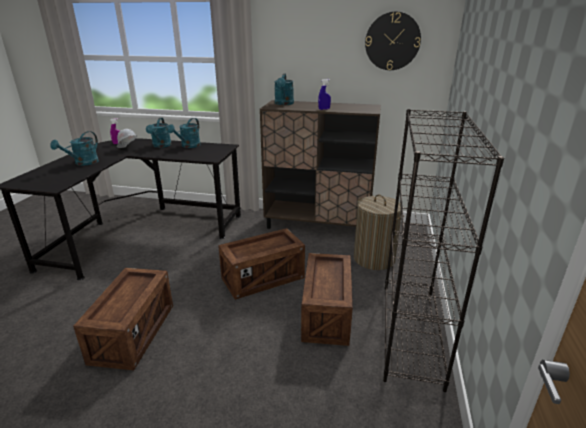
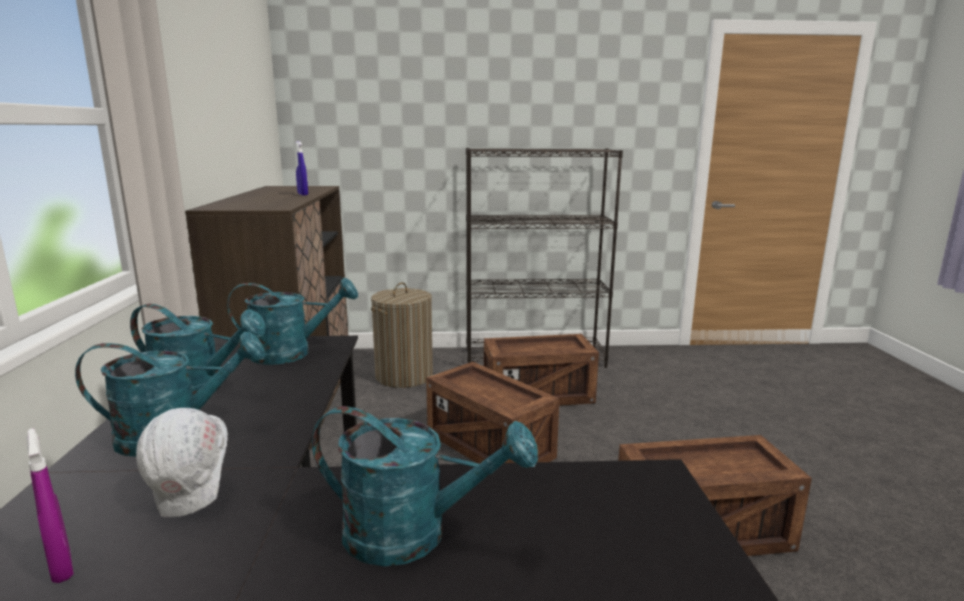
camera: 105 degrees left, 10 degrees down
turquoise watering can [274,74,294,105] -> turquoise watering can moved to [227,278,358,365]
wall clock [365,12,421,70] -> none

